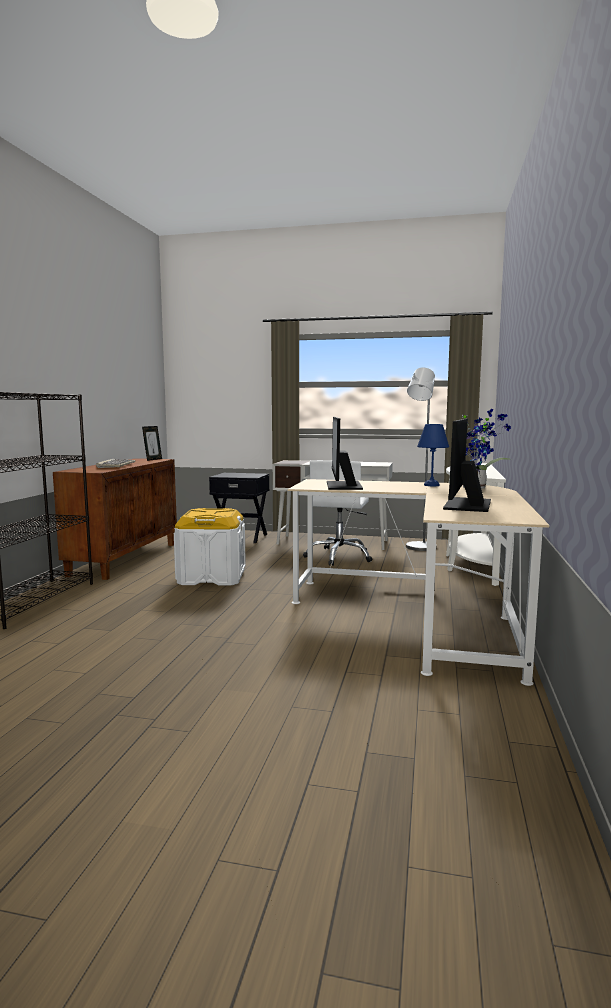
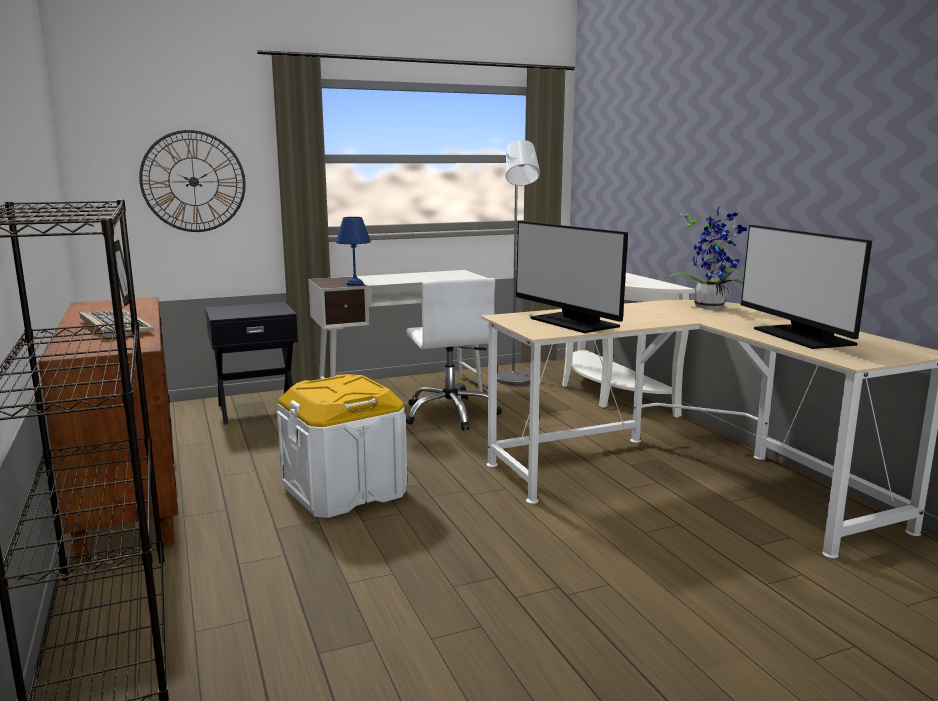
camera: 35 degrees left, 5 degrees up
blue table lamp [417,424,449,486] -> blue table lamp moved to [336,217,371,286]
none -> wall clock [139,130,246,232]

